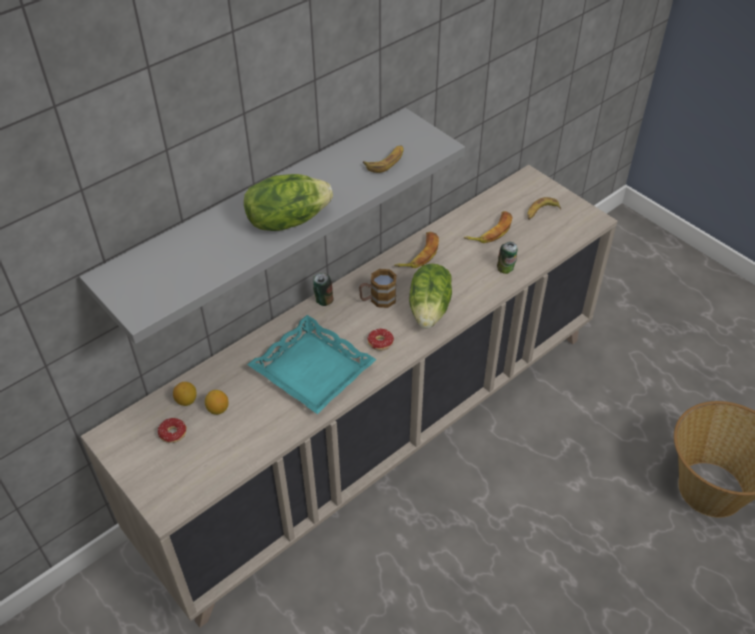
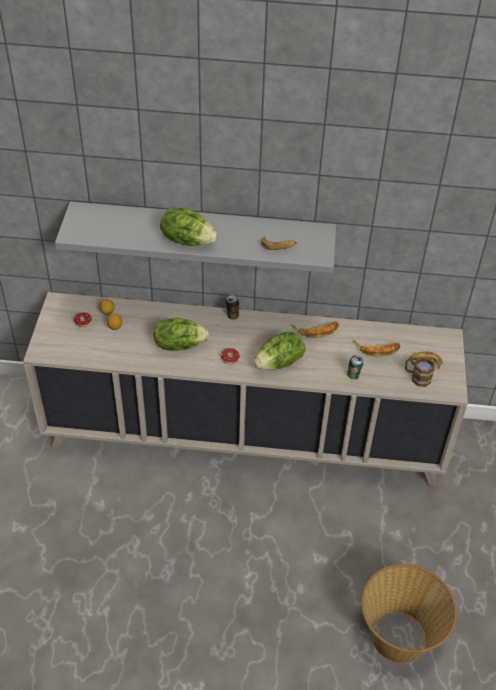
camera: 45 degrees right, 0 degrees up
turquoise tray [247,315,377,414] -> lettuce [153,318,209,351]
mug [359,269,396,308] -> mug moved to [405,357,435,387]

